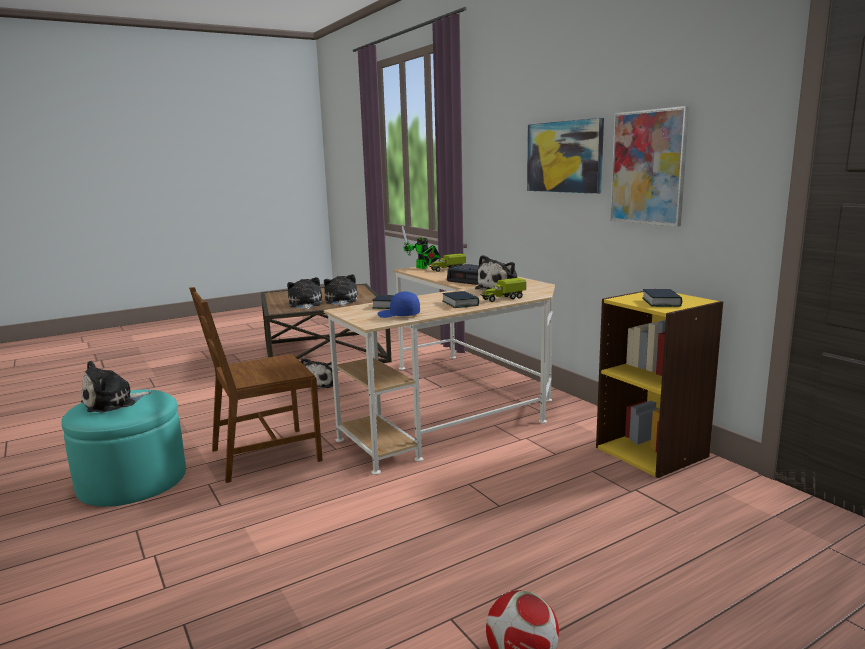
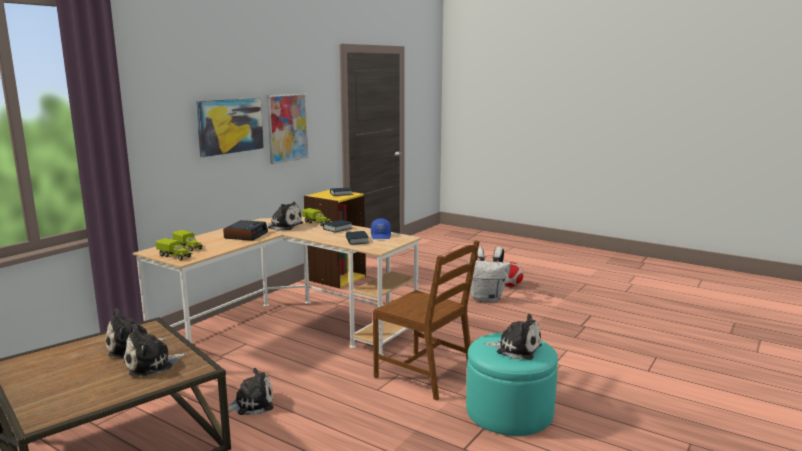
camera: 115 degrees left, 0 degrees up
toy robot [402,226,440,269] -> toy truck [156,238,192,260]
none -> white backpack [468,246,510,302]

